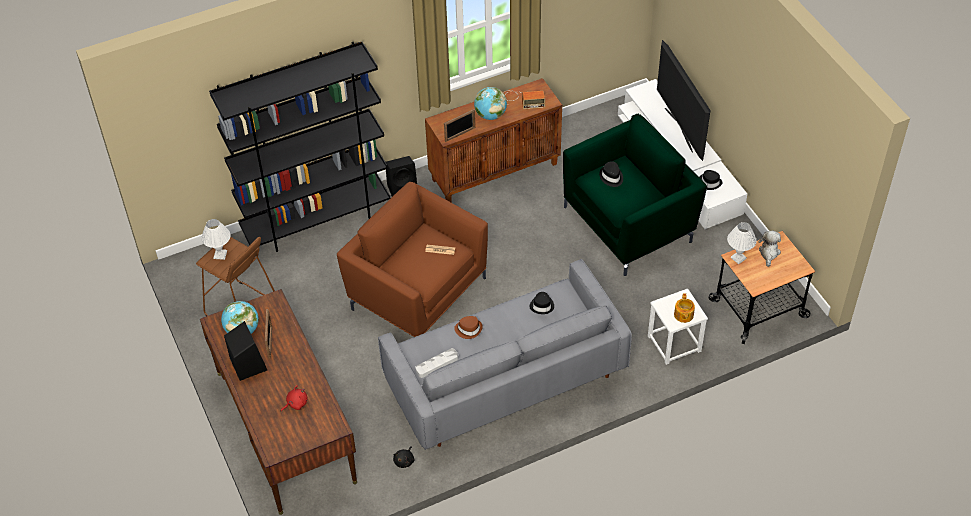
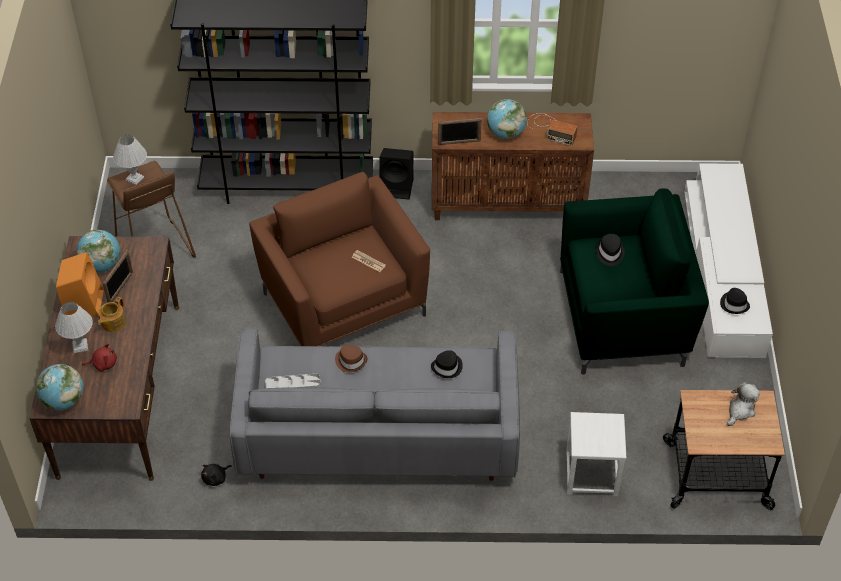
camera: 25 degrees right, 0 degrees up
black speaker [224,321,267,381] -> orange speaker [56,252,104,317]
television [657,40,711,161] -> none
teapot [674,293,695,323] -> teapot moved to [98,297,126,332]
white table lamp [727,222,757,264] -> white table lamp moved to [55,302,93,353]
none -> globe [36,364,83,410]

